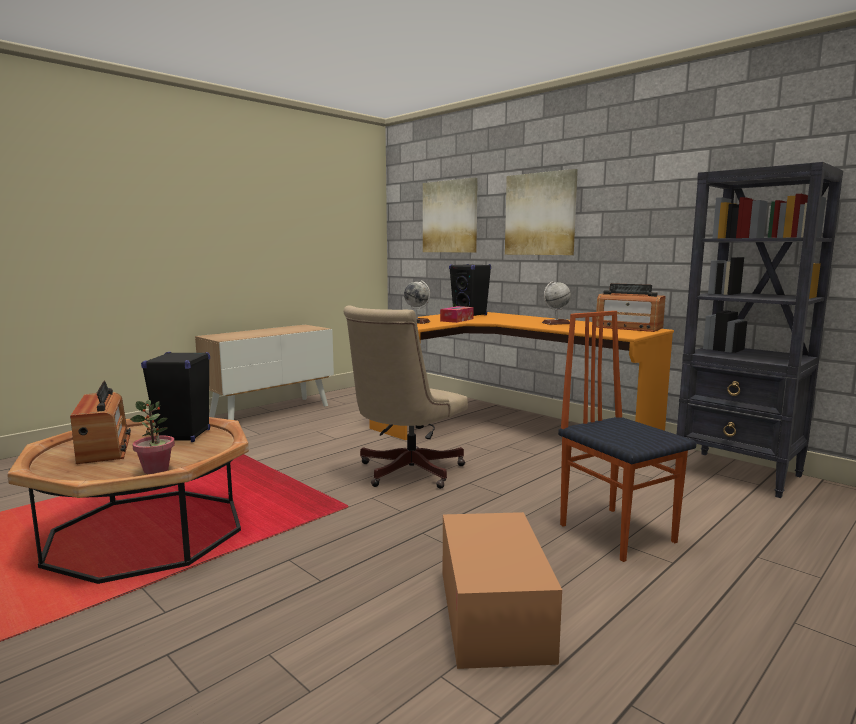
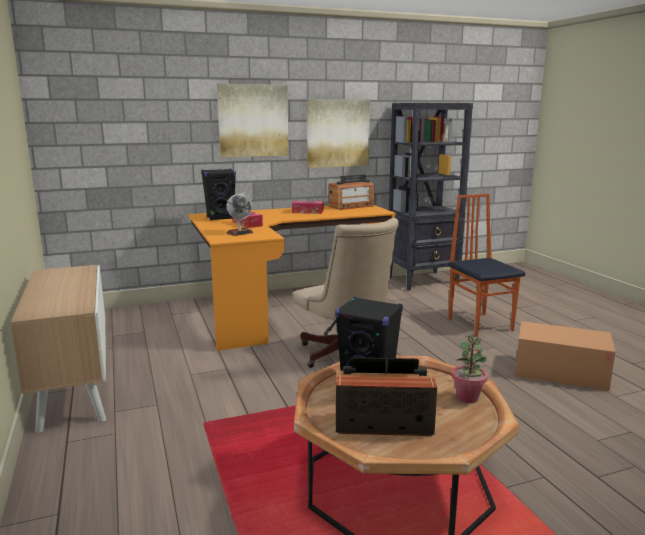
camera: 65 degrees left, 5 degrees up
picture [423,177,478,253] -> picture moved to [307,99,370,168]
globe [542,281,571,325] -> tissue box [292,201,323,214]
chair [558,311,697,562] -> chair turned 75 degrees clockwise [448,194,525,337]

